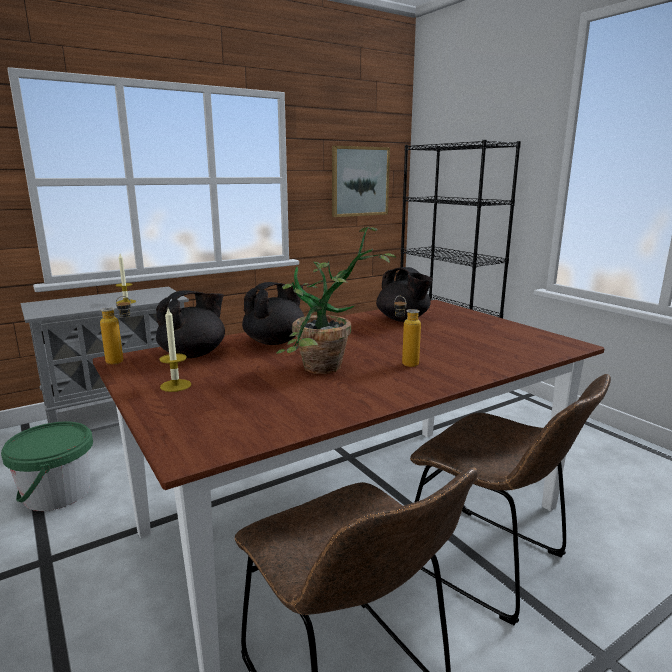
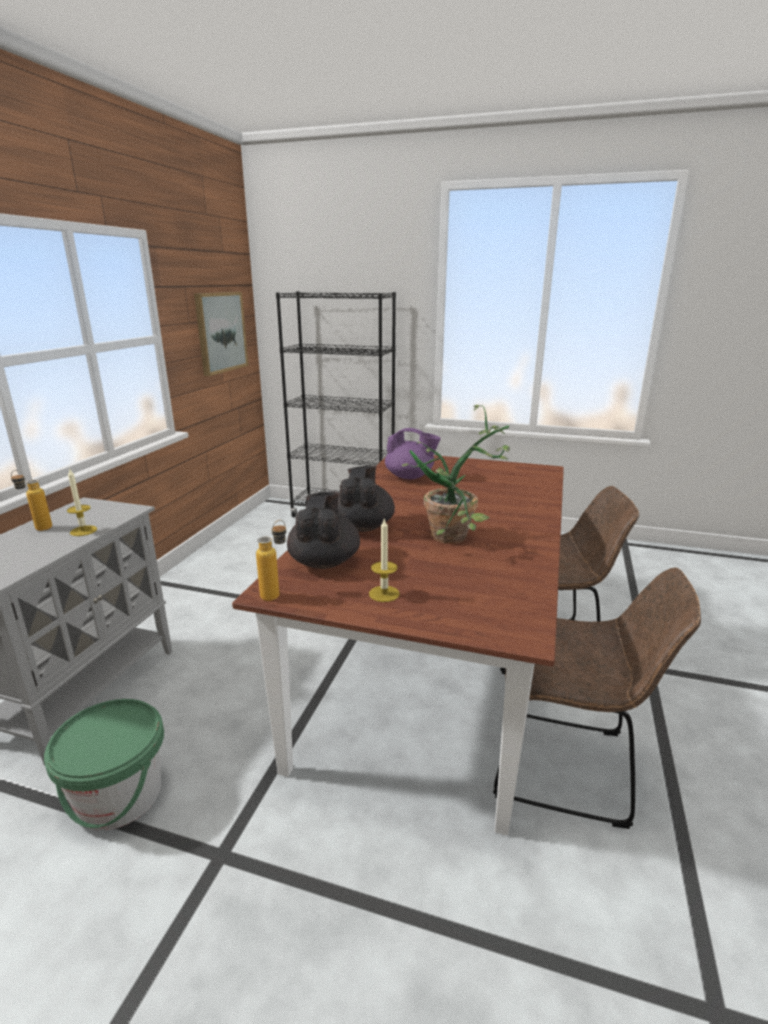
camera: 40 degrees left, 5 degrees up
black teapot [376,267,433,322] -> purple teapot [385,428,441,479]
bottle [394,296,421,367] -> bottle moved to [11,470,52,531]

